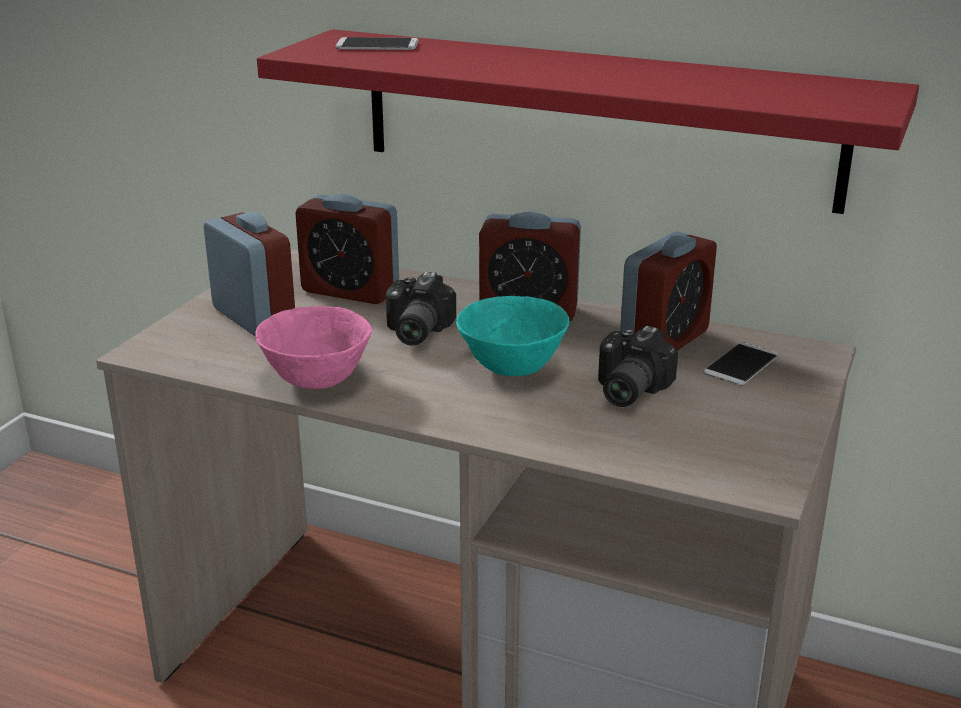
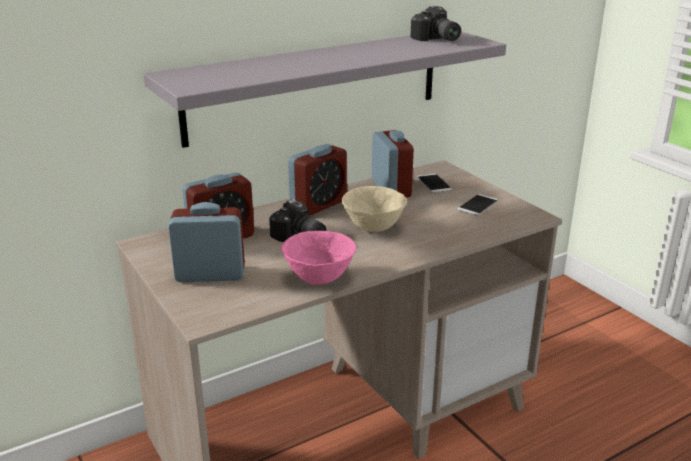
camera: 55 degrees left, 0 degrees up
red shelf [257,29,919,214] -> grey shelf [144,31,506,148]
phone [335,37,418,50] -> phone moved to [458,194,498,216]
turquoise bowl [456,296,569,376] -> beige bowl [342,186,407,232]
camera [598,326,678,407] -> camera moved to [410,6,461,41]

